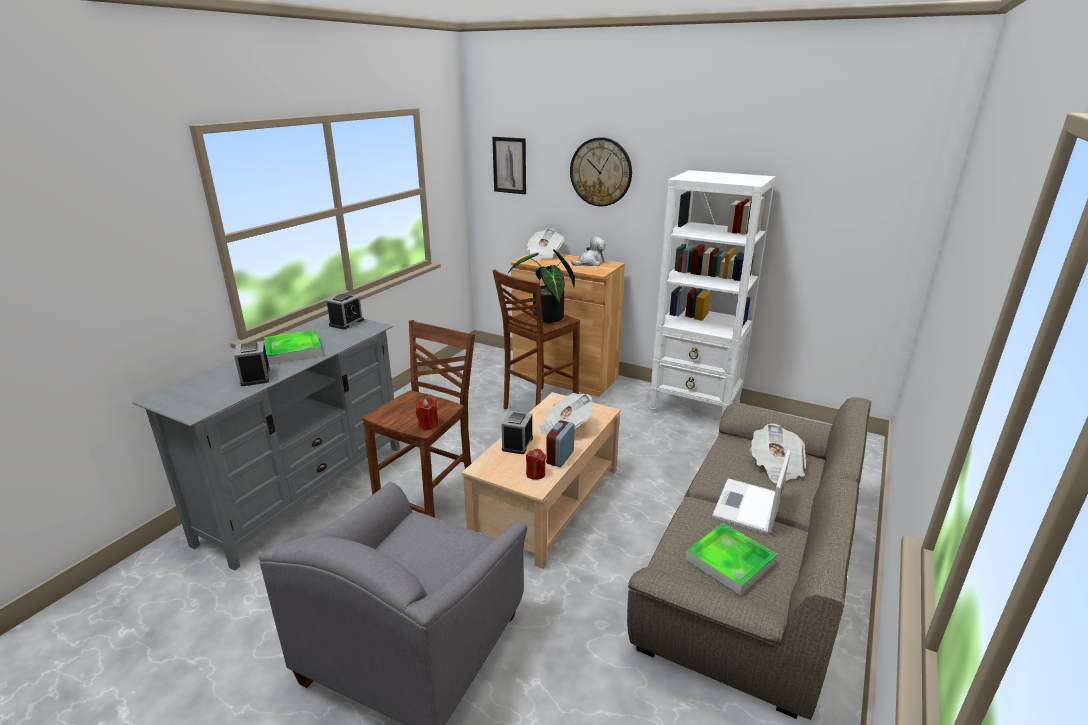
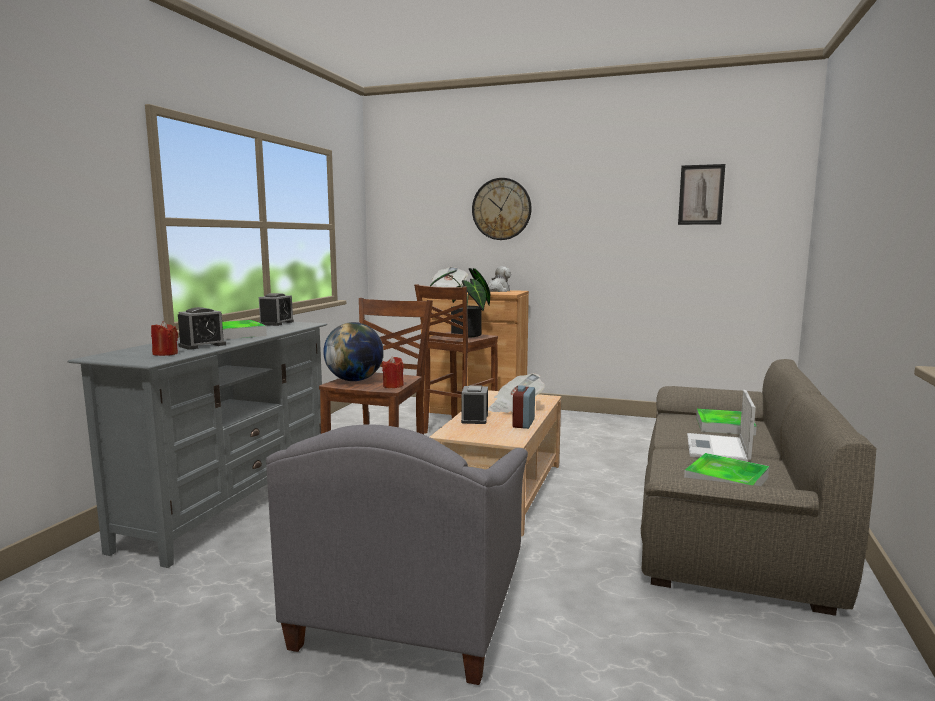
camera: 10 degrees left, 15 degrees down
alarm clock [234,341,270,386] -> alarm clock turned 105 degrees counterclockwise [178,307,226,350]
picture [492,137,526,194] -> picture moved to [678,164,725,225]
red candle [526,449,546,480] -> red candle moved to [151,321,178,356]
white bookcase [650,170,775,415] -> none
newspaper [750,423,806,484] -> tray [696,409,757,435]
none -> globe [323,322,384,381]

